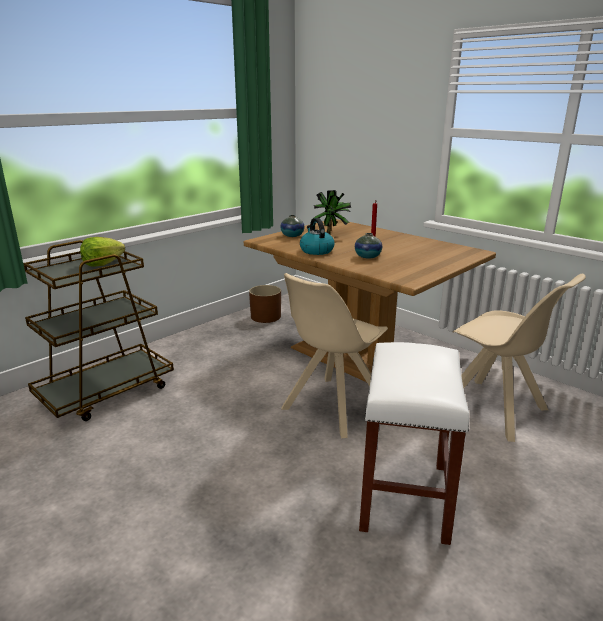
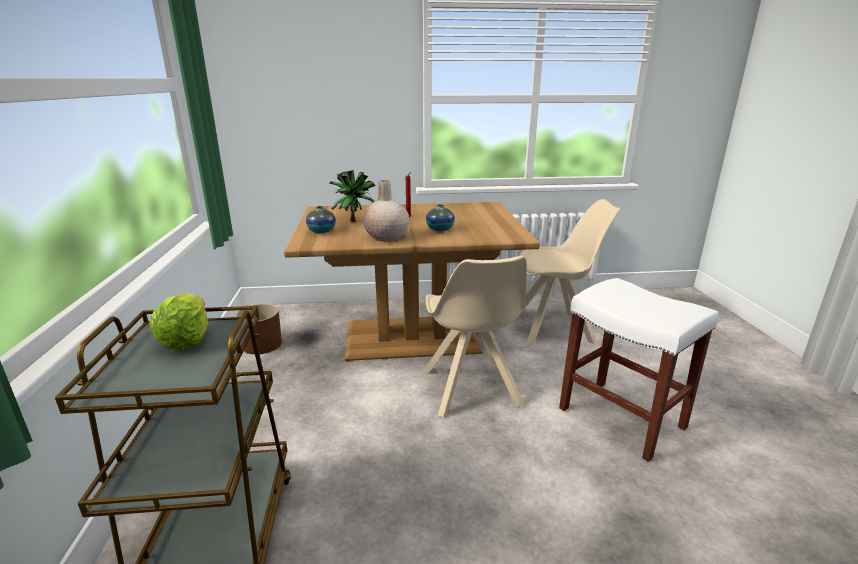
camera: 50 degrees left, 0 degrees up
kettle [300,218,334,255] -> beige vase [363,180,409,242]

